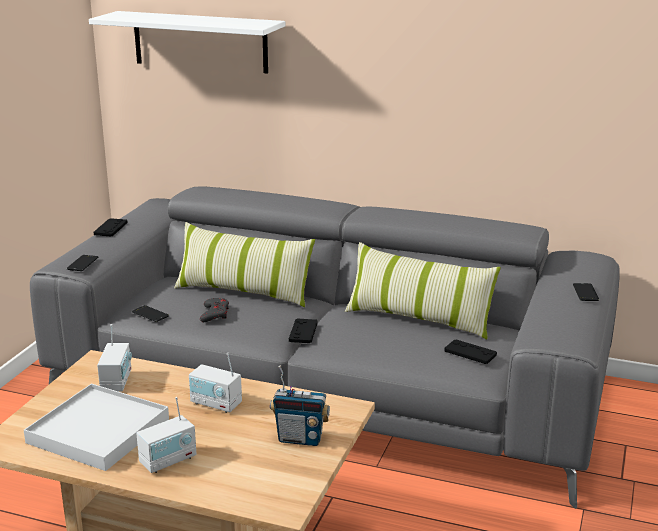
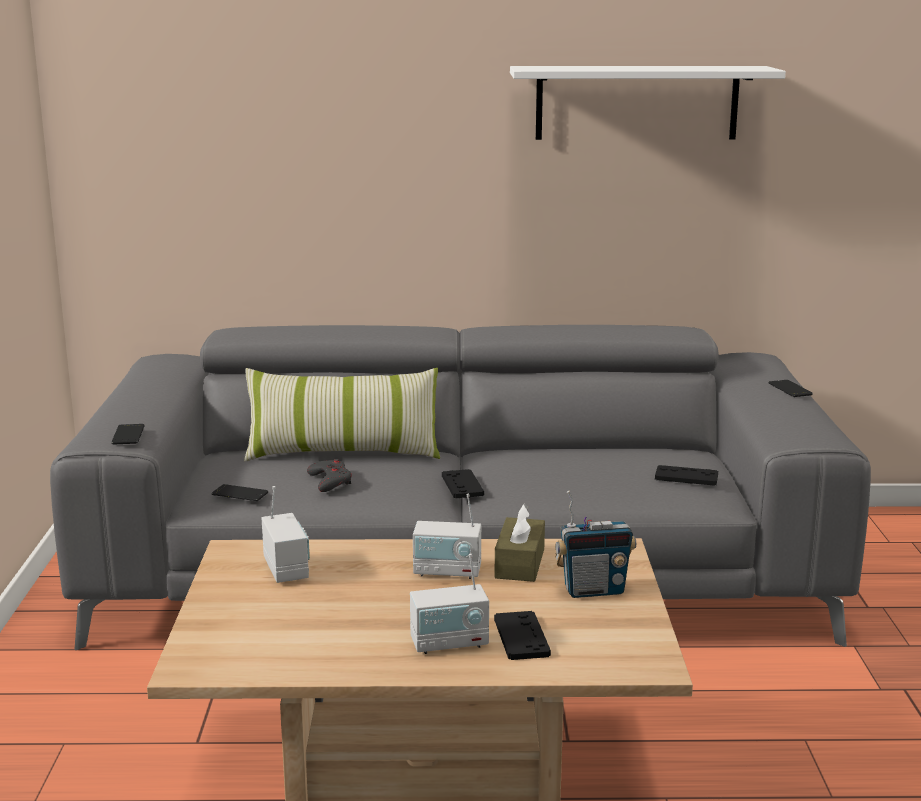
camera: 20 degrees left, 5 degrees down
white tray [24,384,169,471] -> none
white shelf [89,11,285,74] -> white shelf moved to [510,66,786,140]
black game controller [94,218,128,237] -> black game controller moved to [494,611,551,660]
radio [136,397,196,473] -> radio turned 45 degrees clockwise [410,554,489,654]
pillow [345,242,501,340] -> none
none -> brown tissue box [495,504,545,582]

